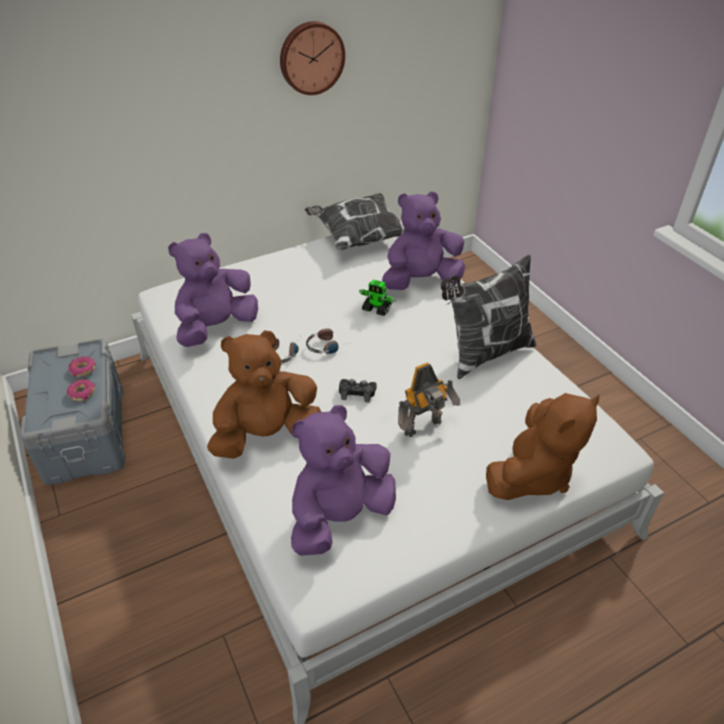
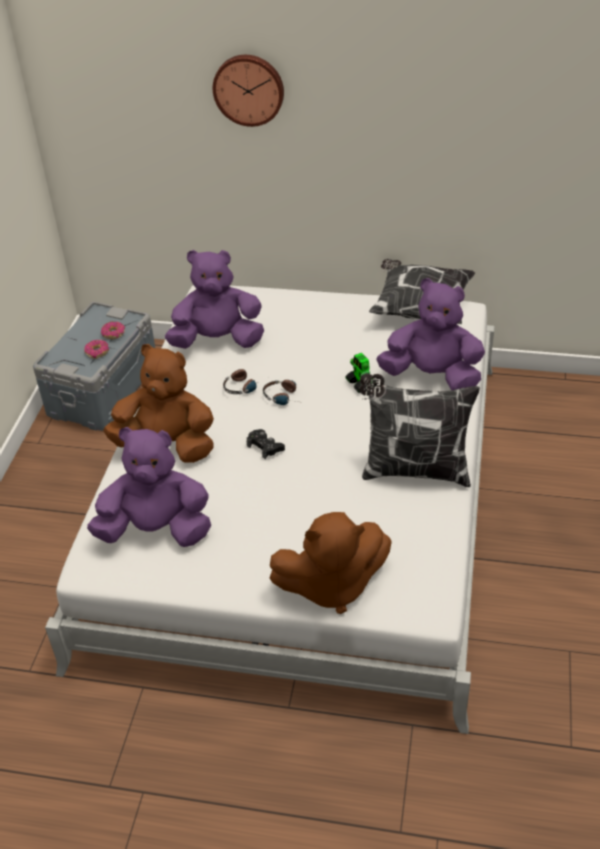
camera: 40 degrees right, 0 degrees up
wall clock [280,21,345,95] -> wall clock moved to [213,55,284,127]
toy robot [398,362,460,437] -> none

